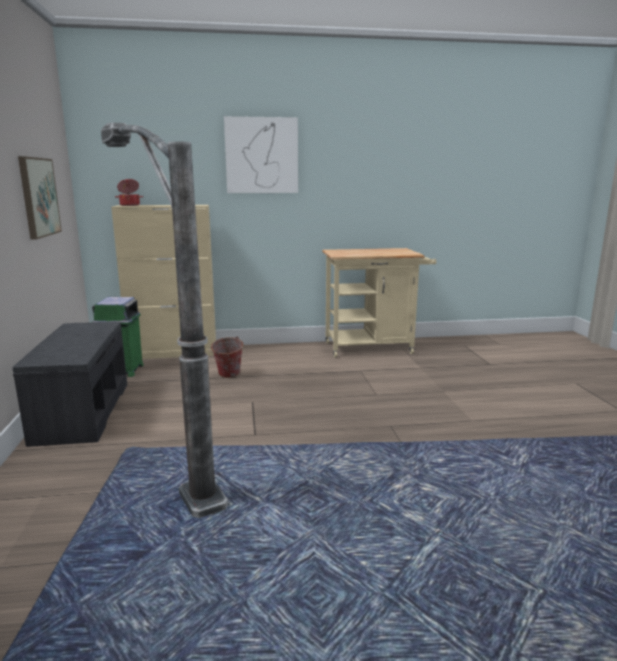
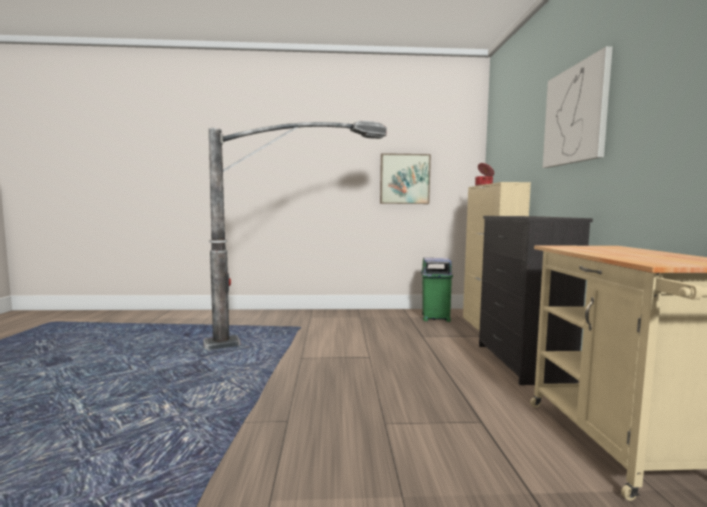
camera: 95 degrees right, 10 degrees down
grey bench [12,322,127,447] -> none
bucket [210,336,243,378] -> none
none -> black dresser [479,216,593,385]

